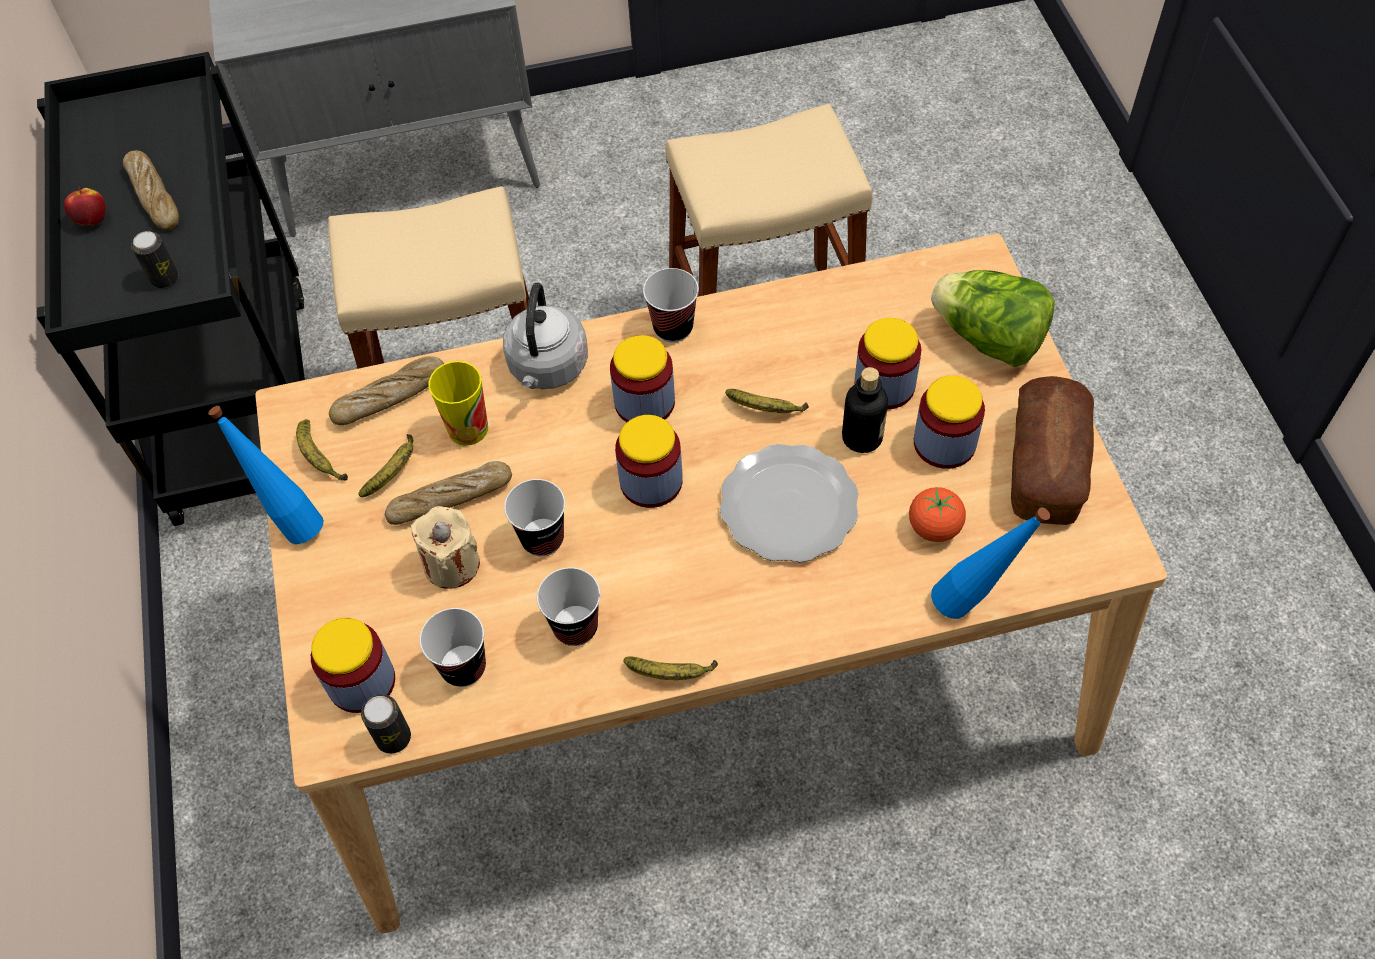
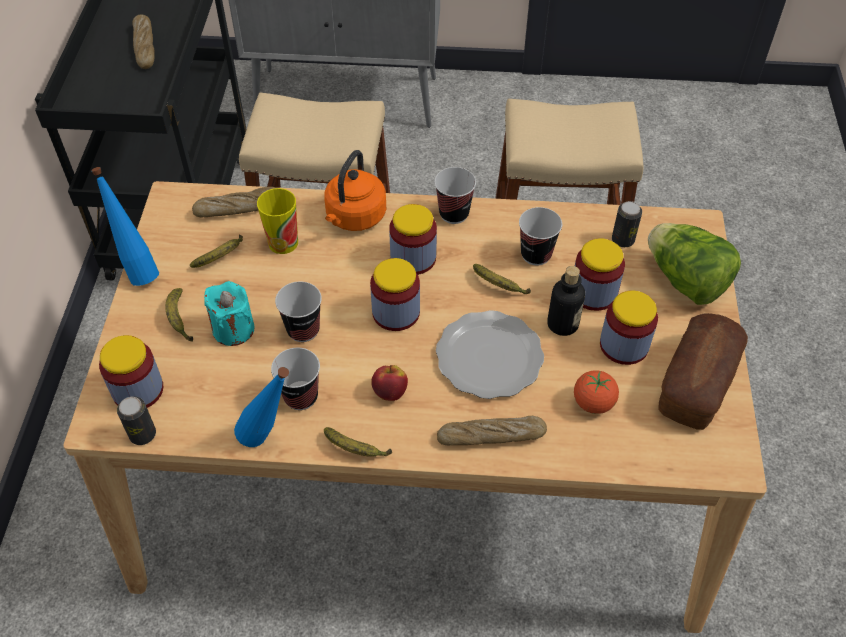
camera: 15 degrees right, 5 degrees down
apple [64,187,106,226] -> apple moved to [371,365,408,401]
can [131,231,178,288] -> can moved to [612,201,642,247]
banana [296,419,348,481] -> banana moved to [166,288,193,342]
bread [385,461,512,525] -> bread moved to [437,416,547,445]
beige candle [411,506,480,589] -> turquoise candle [204,281,254,346]
cup [420,608,486,687] -> cup moved to [519,207,562,266]
grey kettle [503,283,588,389] -> orange kettle [324,150,386,231]
blue bottle [931,508,1050,619] -> blue bottle moved to [234,367,289,447]

